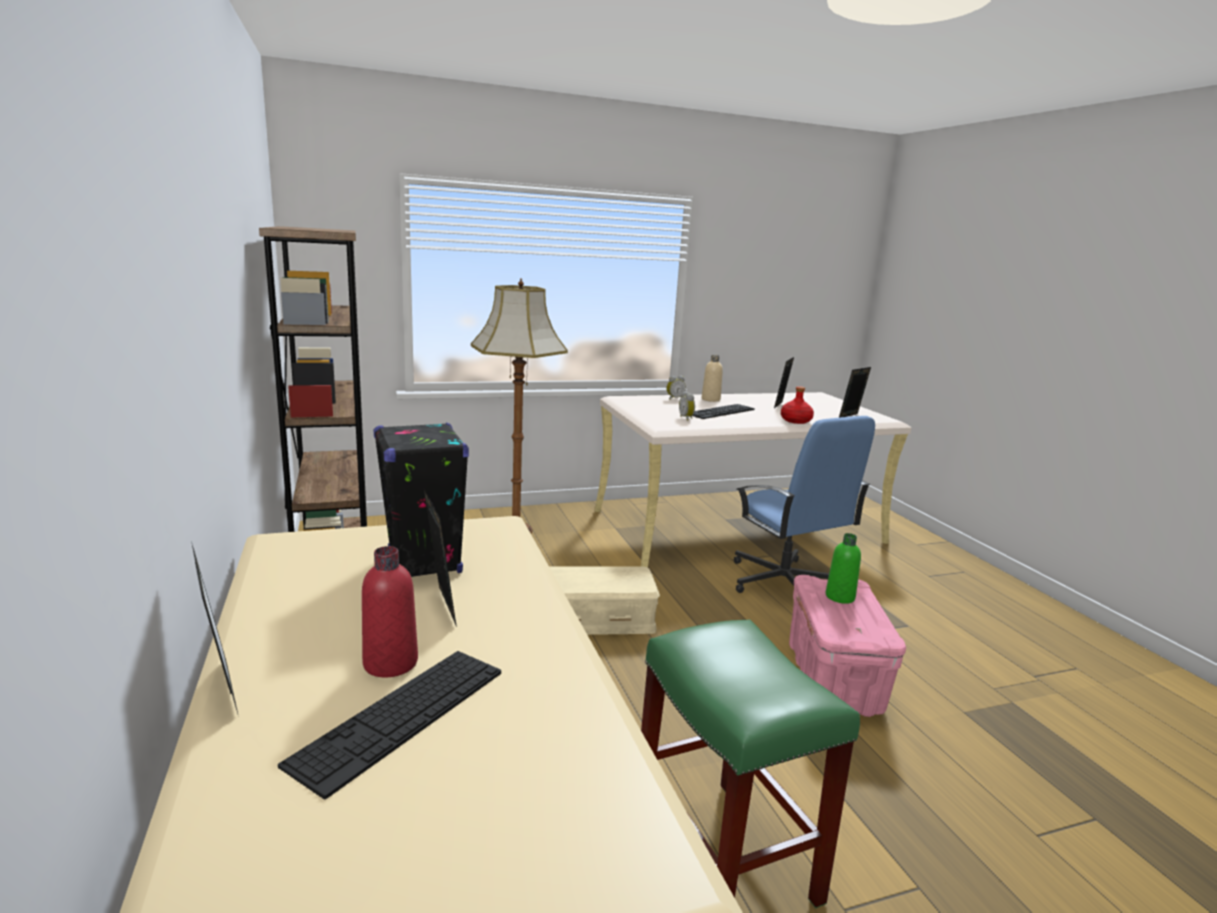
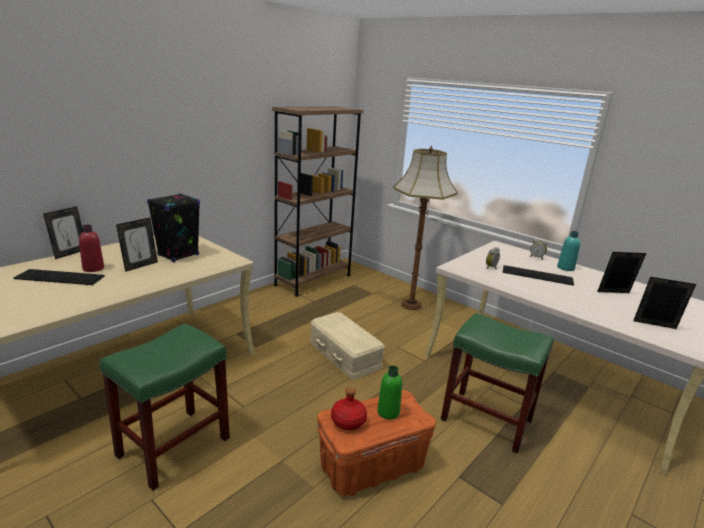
camera: 60 degrees right, 5 degrees up
beige bottle [702,355,723,402] -> turquoise bottle [557,231,580,271]
blue office chair [734,416,875,593] -> green stool [441,313,554,454]
red bottle [781,386,814,424] -> red bottle moved to [331,387,367,430]
pink storage box [789,575,906,717] -> orange storage box [317,390,436,496]

